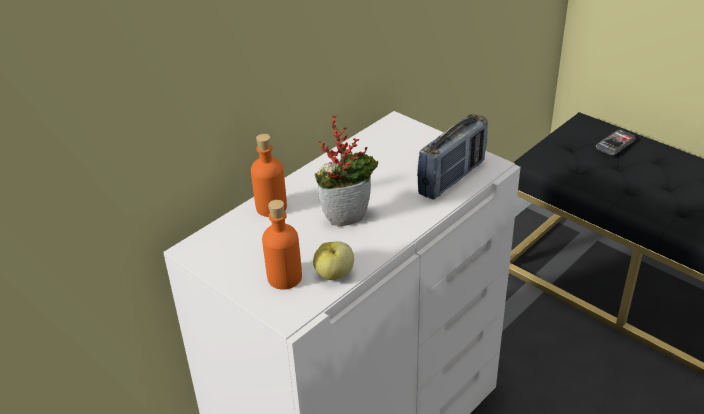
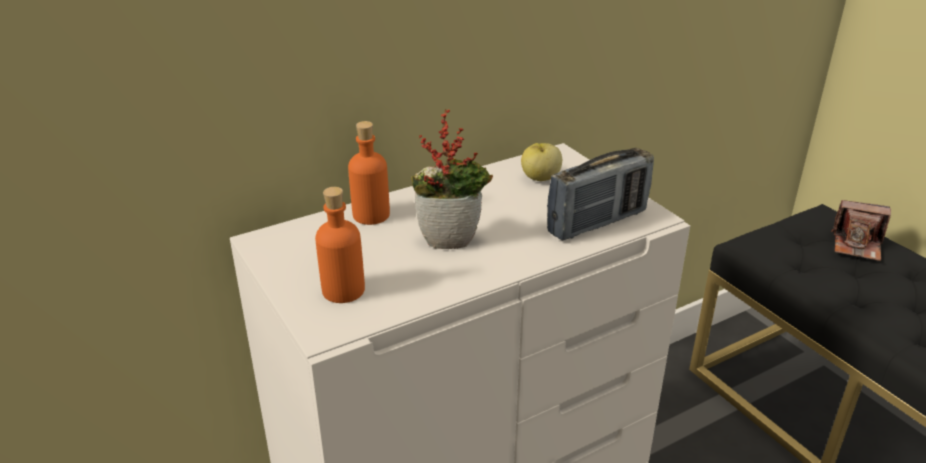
camera: 15 degrees right, 5 degrees down
apple [313,241,354,280] -> apple moved to [521,143,562,181]
phone [596,130,636,155] -> camera [831,200,891,261]

